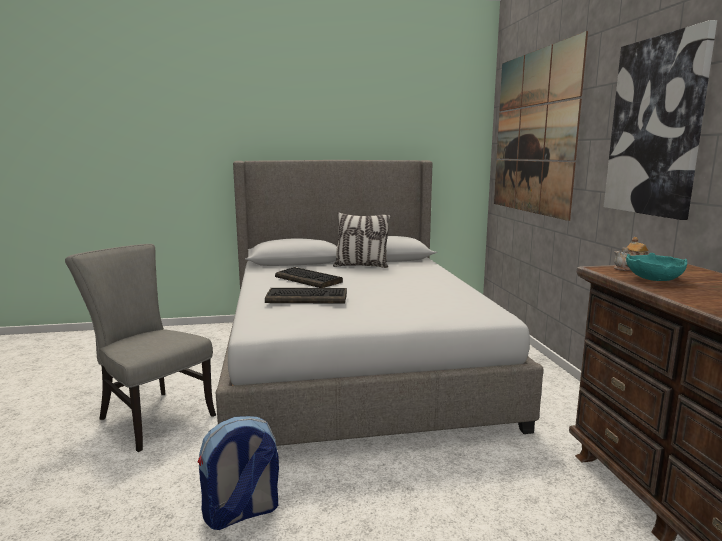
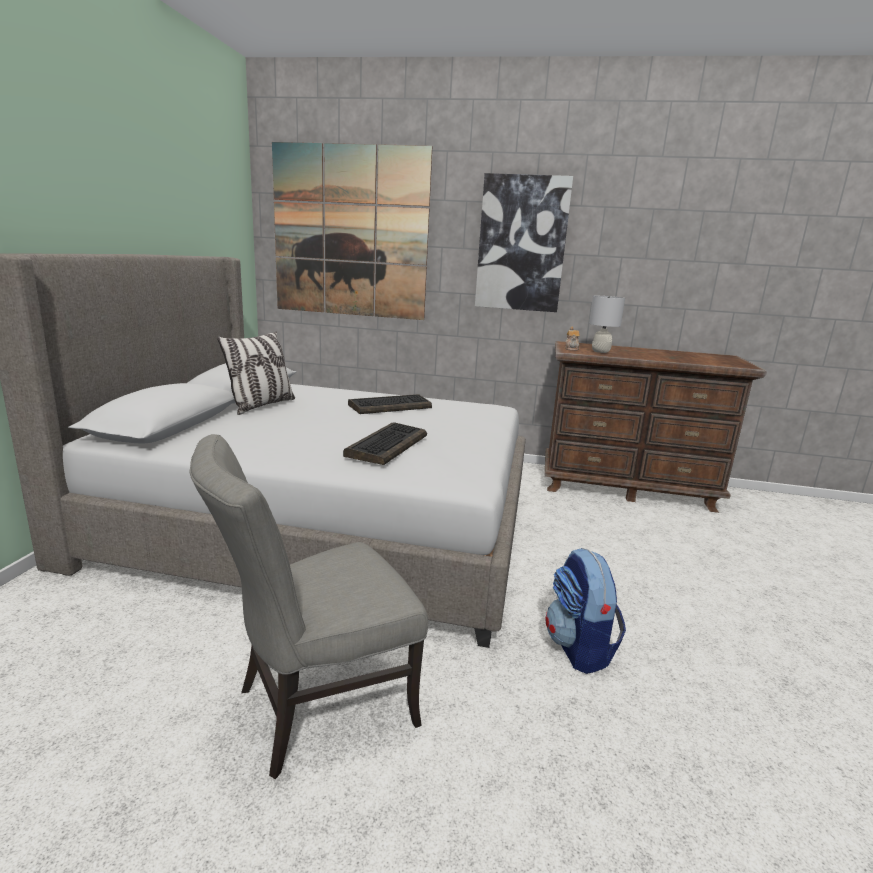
camera: 70 degrees left, 5 degrees up
keyboard [275,267,343,288] -> keyboard moved to [348,394,432,414]
turquoise bowl [626,253,687,281] -> grey table lamp [589,296,625,353]

